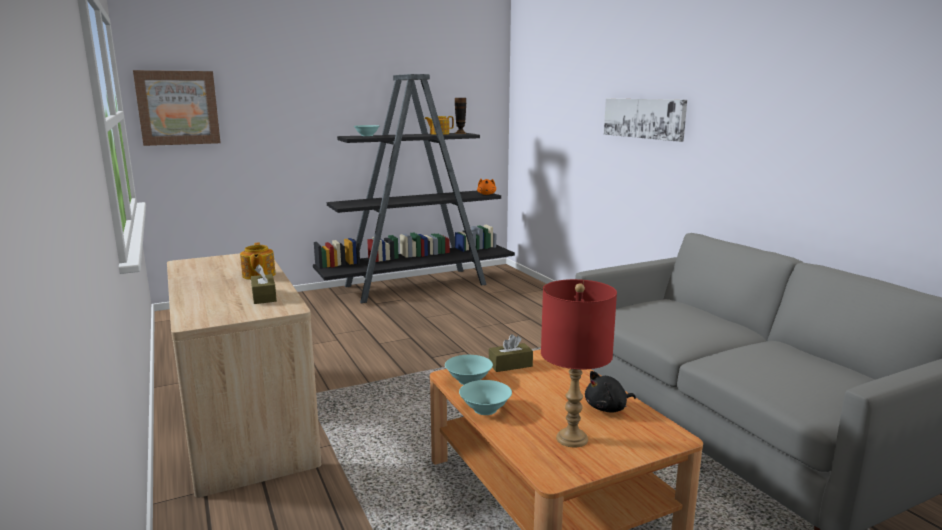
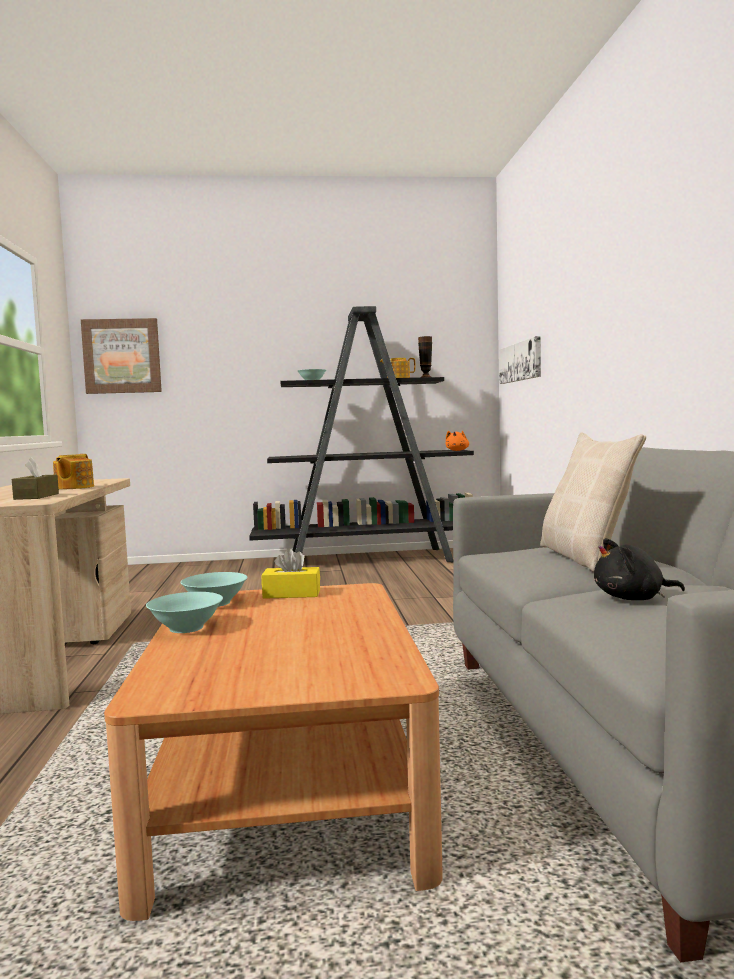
camera: 20 degrees right, 10 degrees down
brown tissue box [489,334,533,372] -> yellow tissue box [261,548,320,599]
red table lamp [541,279,617,448] -> none
black plush toy [585,371,636,413] -> black plush toy moved to [594,538,685,600]
picture [604,99,687,142] -> picture moved to [499,336,541,384]
none -> beige pillow [540,432,646,572]

